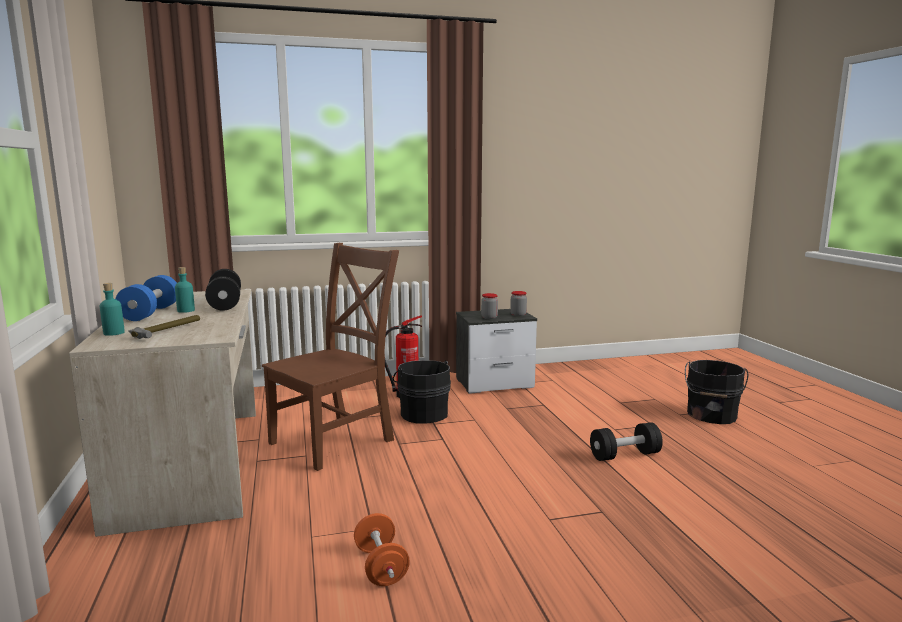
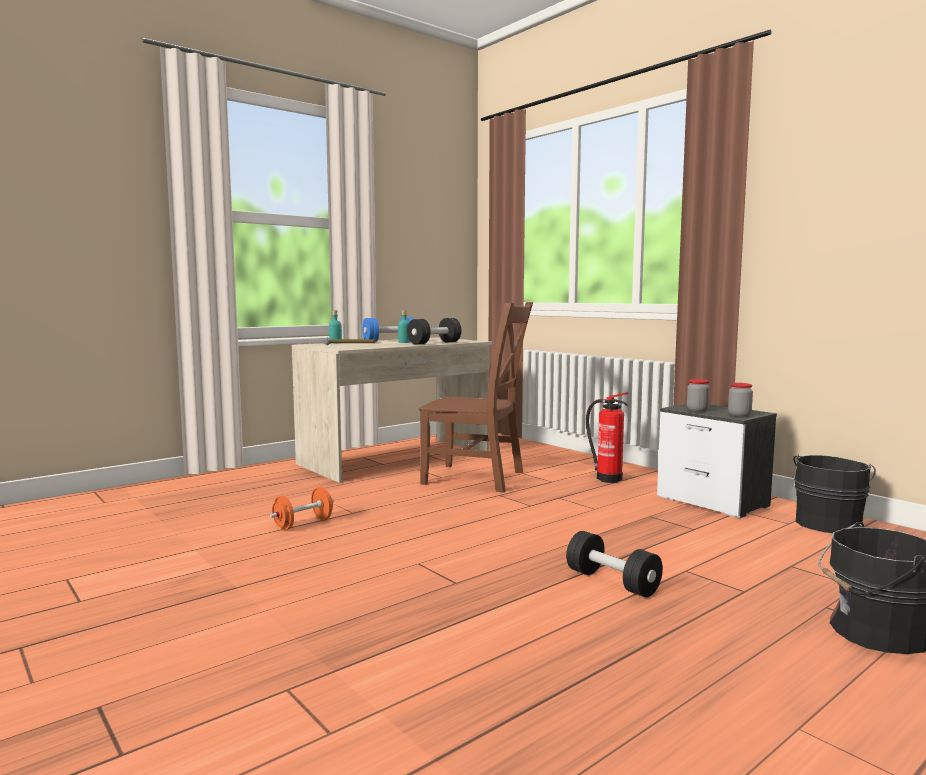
camera: 65 degrees right, 5 degrees down
black bucket [393,360,451,424] -> black bucket moved to [793,455,876,533]

